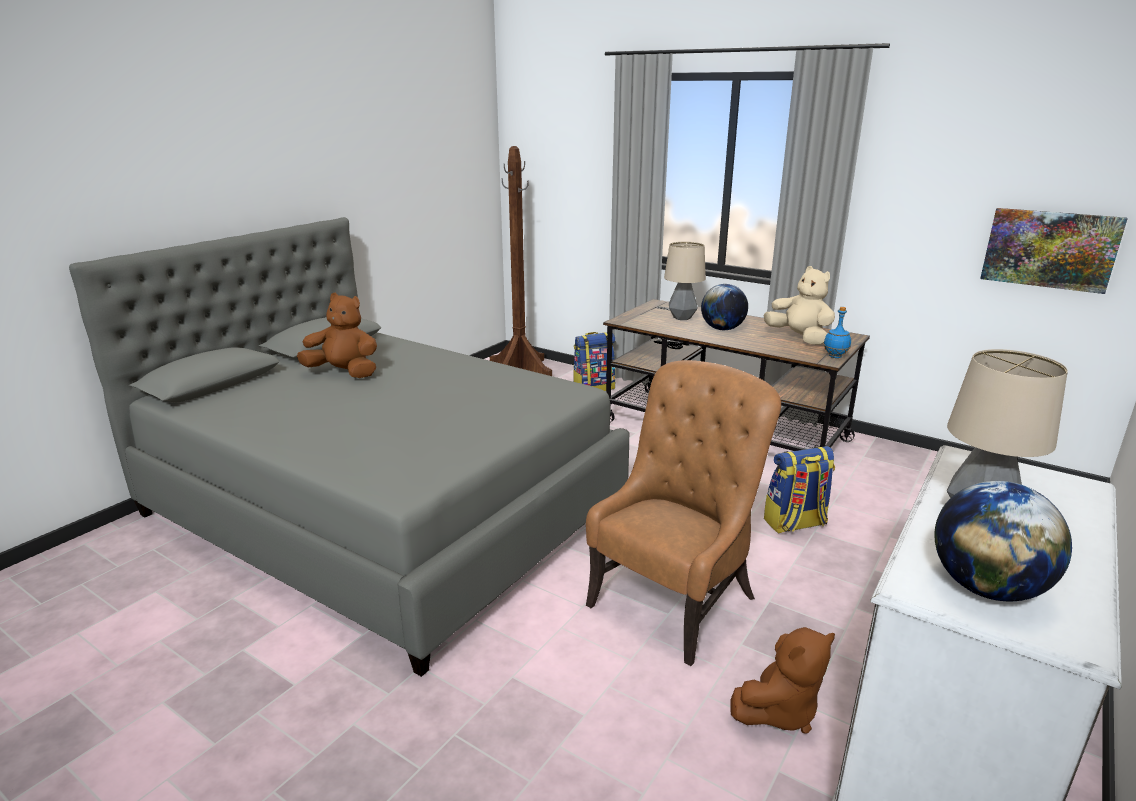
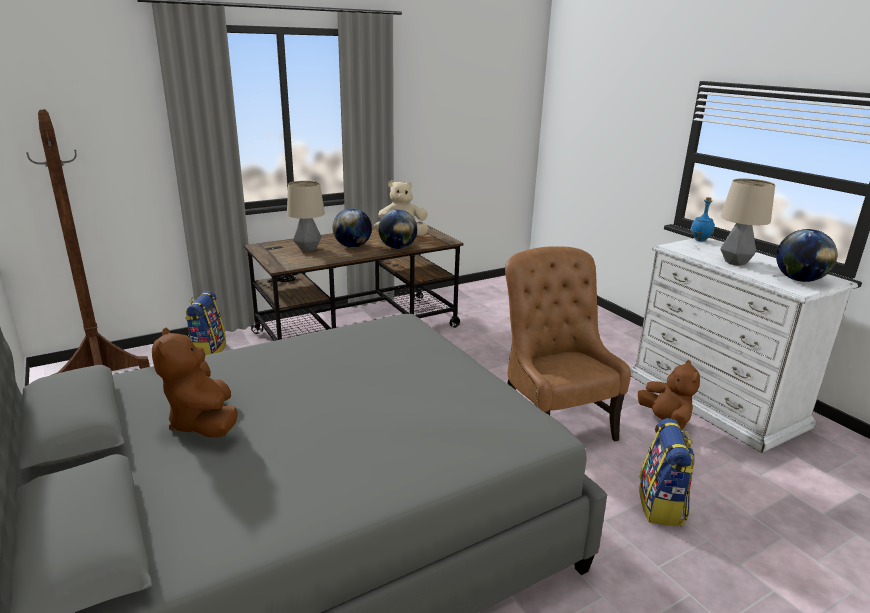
camera: 65 degrees left, 0 degrees up
brown plush toy [297,293,377,378] -> brown plush toy turned 60 degrees counterclockwise [152,327,238,437]
backpack [764,446,835,534] -> backpack moved to [639,418,695,527]
blue bottle [824,307,851,358] -> blue bottle moved to [691,197,715,242]
picture [980,208,1128,294] -> none
none -> globe [378,210,417,249]

